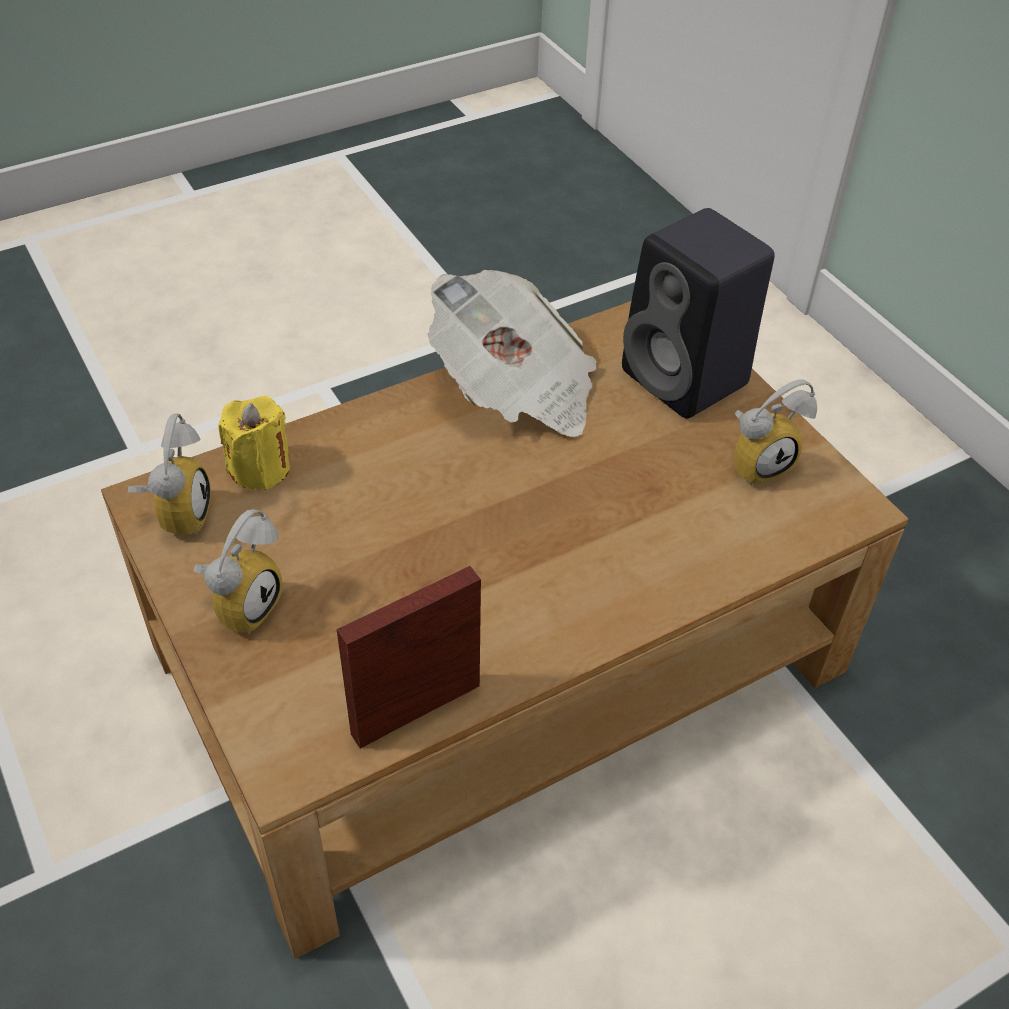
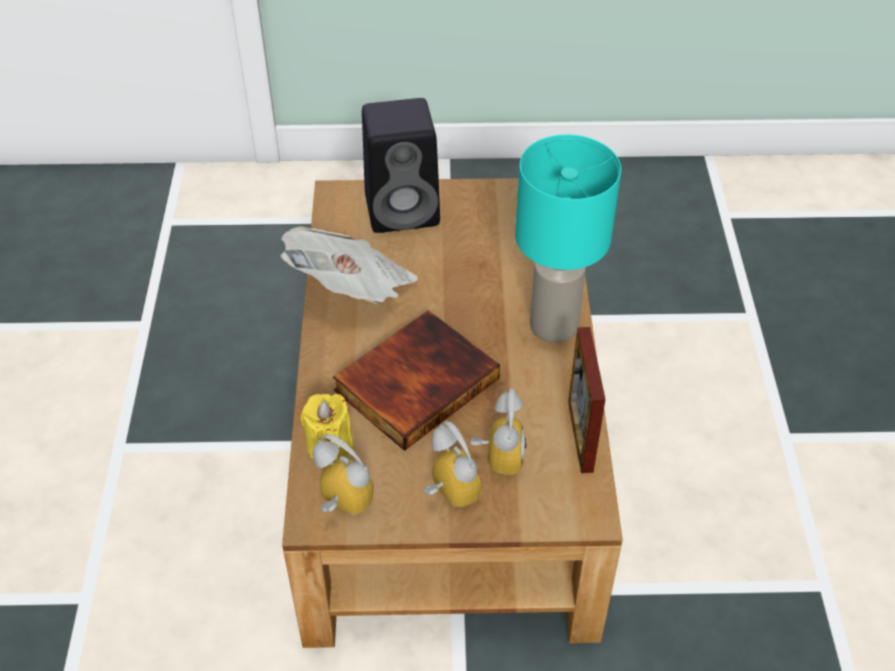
camera: 60 degrees left, 0 degrees up
alarm clock [733,379,817,486] -> alarm clock moved to [470,388,526,475]
none -> book [333,310,500,451]
none -> turquoise table lamp [515,135,621,343]

